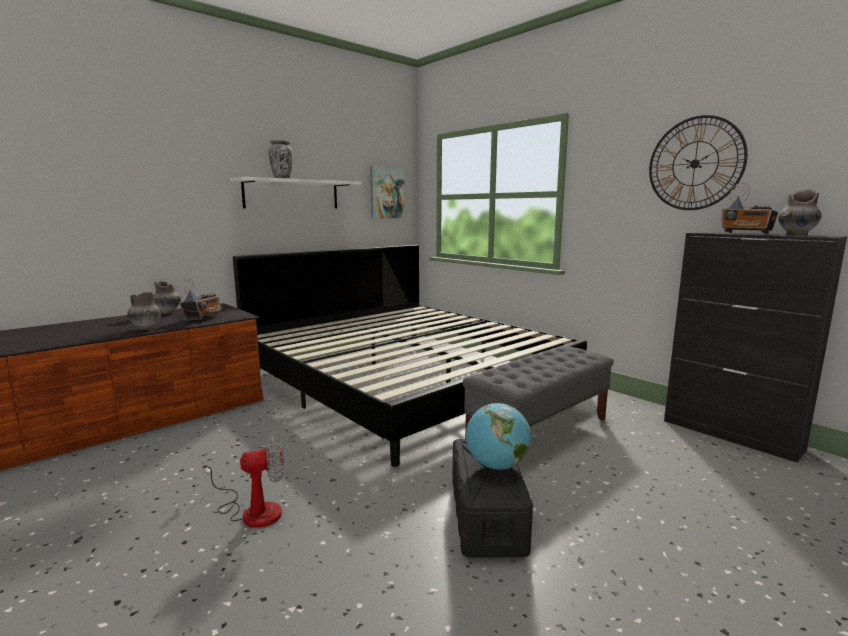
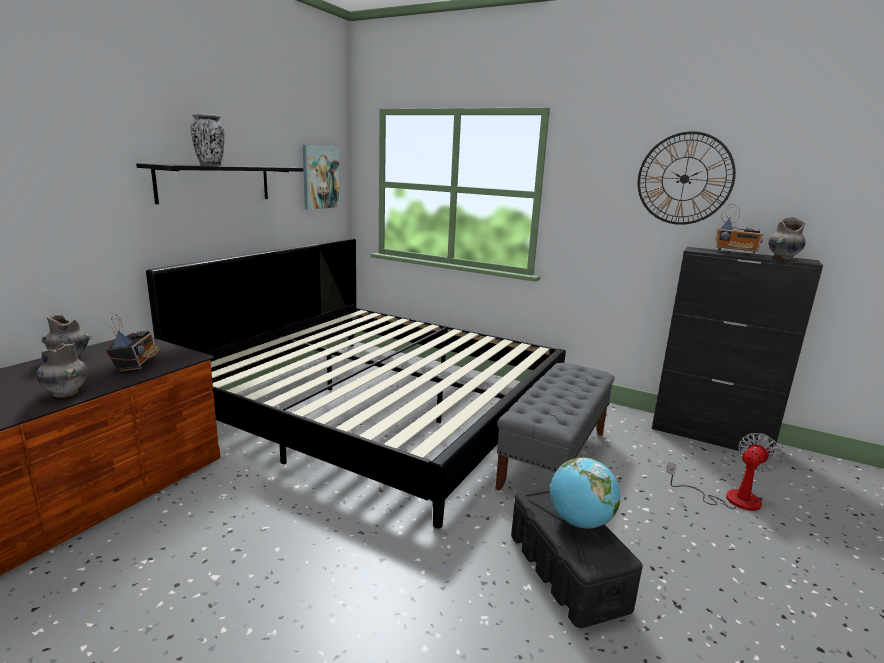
camera: 20 degrees left, 5 degrees up
fan [202,434,284,528] -> fan moved to [666,433,783,511]
white shelf [230,177,361,209] -> black shelf [136,163,303,204]

